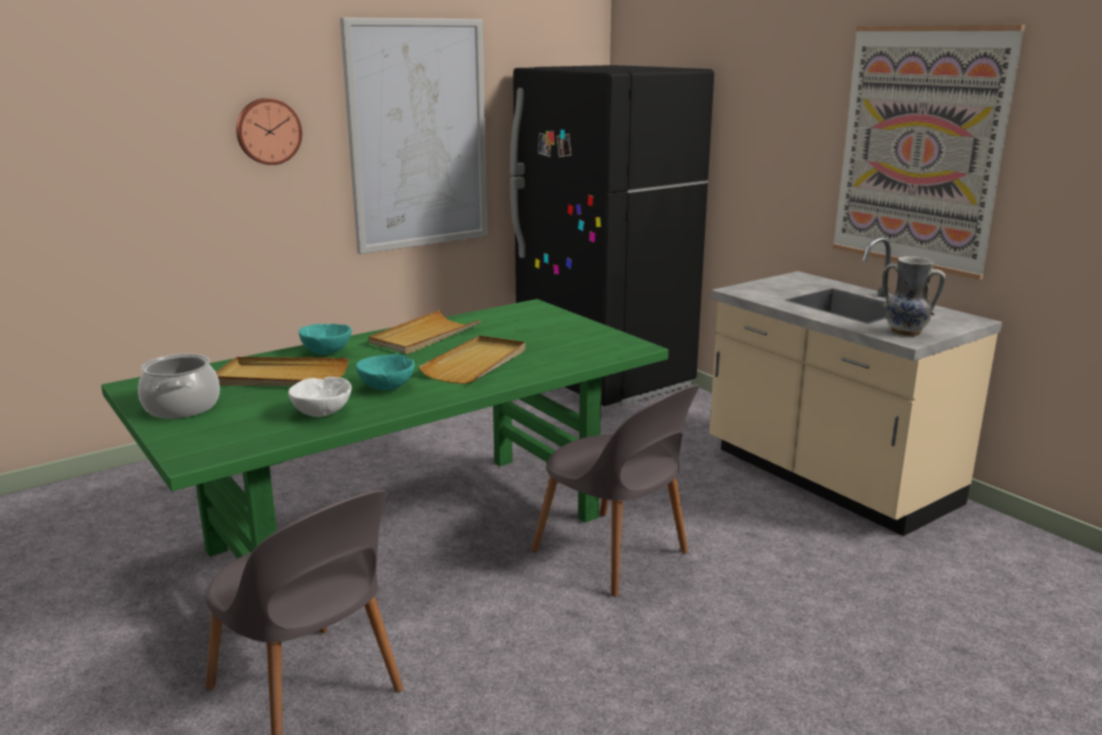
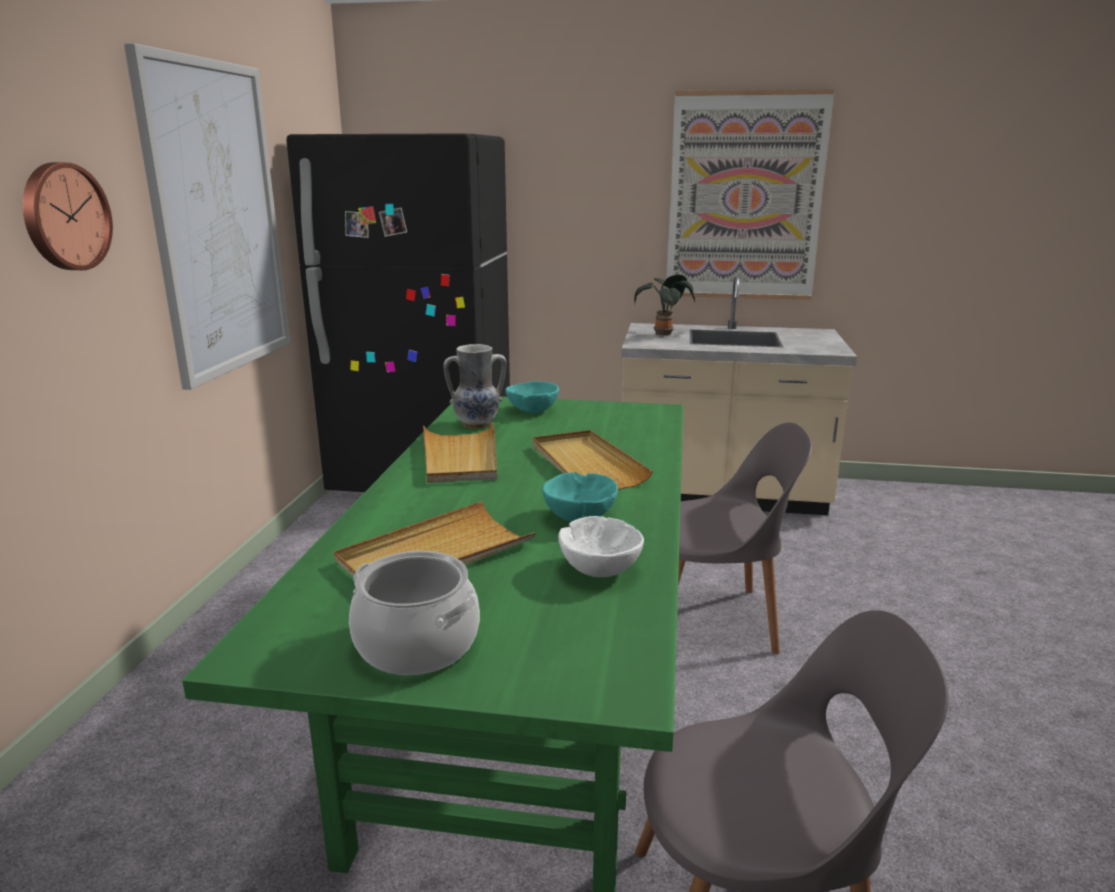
camera: 45 degrees left, 0 degrees up
turquoise bowl [299,324,352,355] -> turquoise bowl moved to [506,381,559,413]
vase [883,256,946,336] -> vase moved to [443,344,506,429]
none -> potted plant [634,275,695,335]

